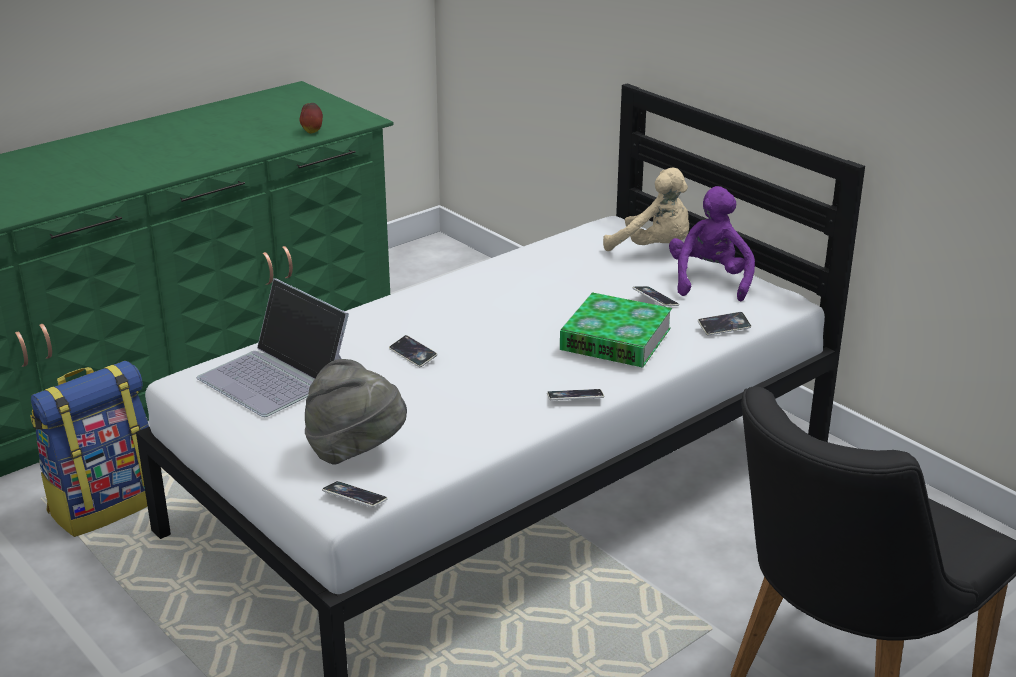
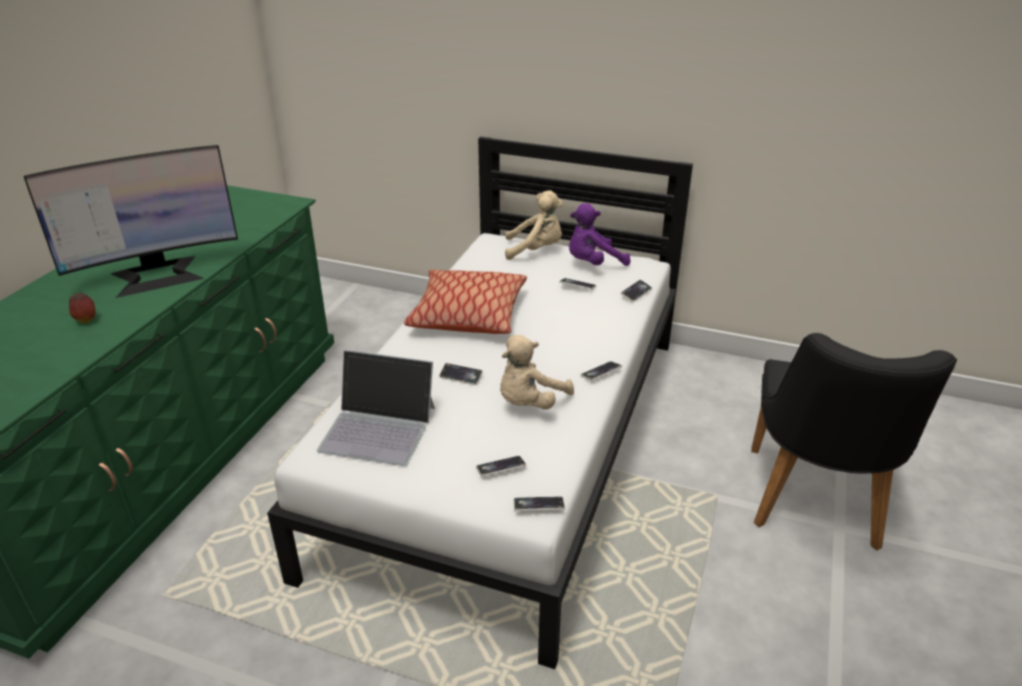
camera: 30 degrees left, 5 degrees up
backpack [30,361,149,537] -> none
apple [300,103,323,134] -> apple moved to [69,292,96,324]
grey hat [305,359,407,465] -> phone [476,456,526,476]
book [560,292,672,368] -> none
purple plush toy [669,186,755,302] -> purple plush toy turned 90 degrees counterclockwise [569,203,630,266]
none -> monitor [24,145,238,298]
none -> pillow [404,269,527,334]
none -> beige plush toy [500,335,574,410]

